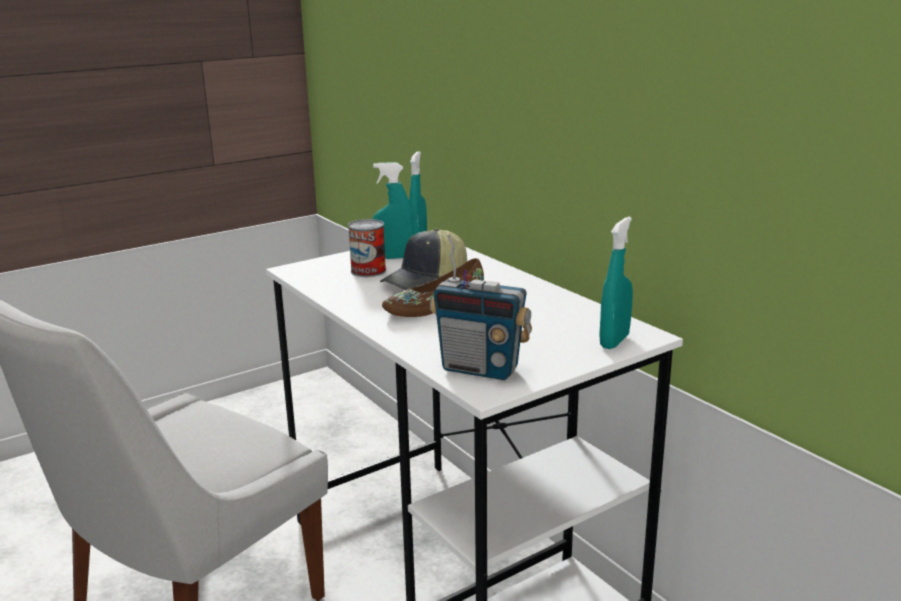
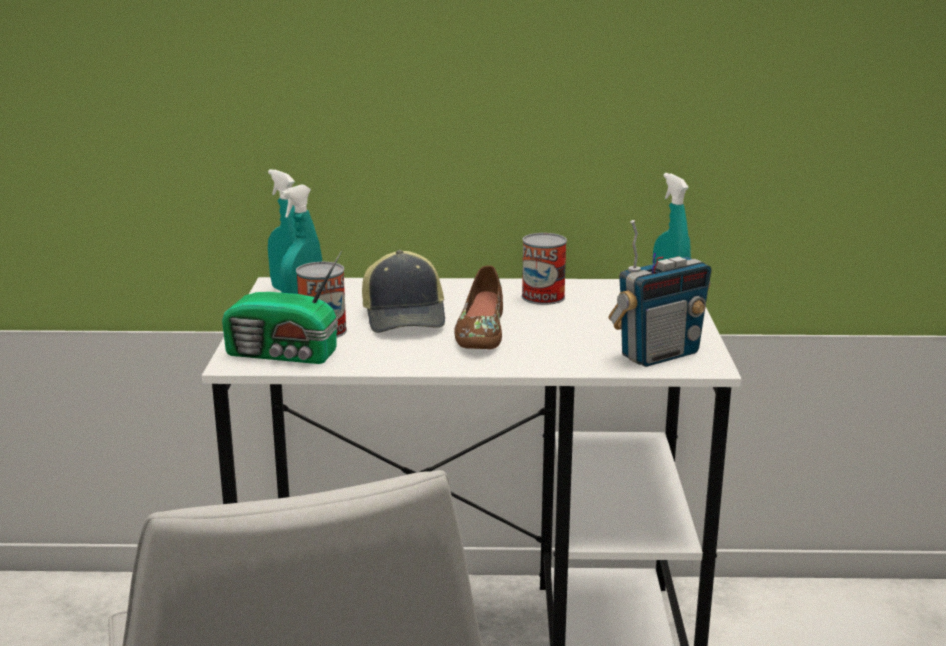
camera: 55 degrees left, 0 degrees up
none -> radio [222,250,342,364]
none -> can [522,233,567,305]

